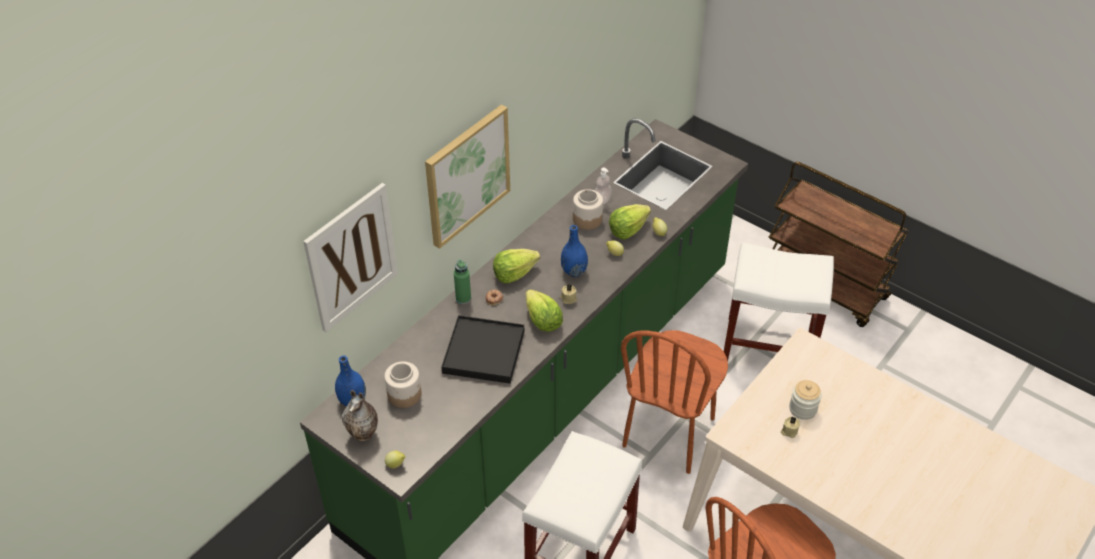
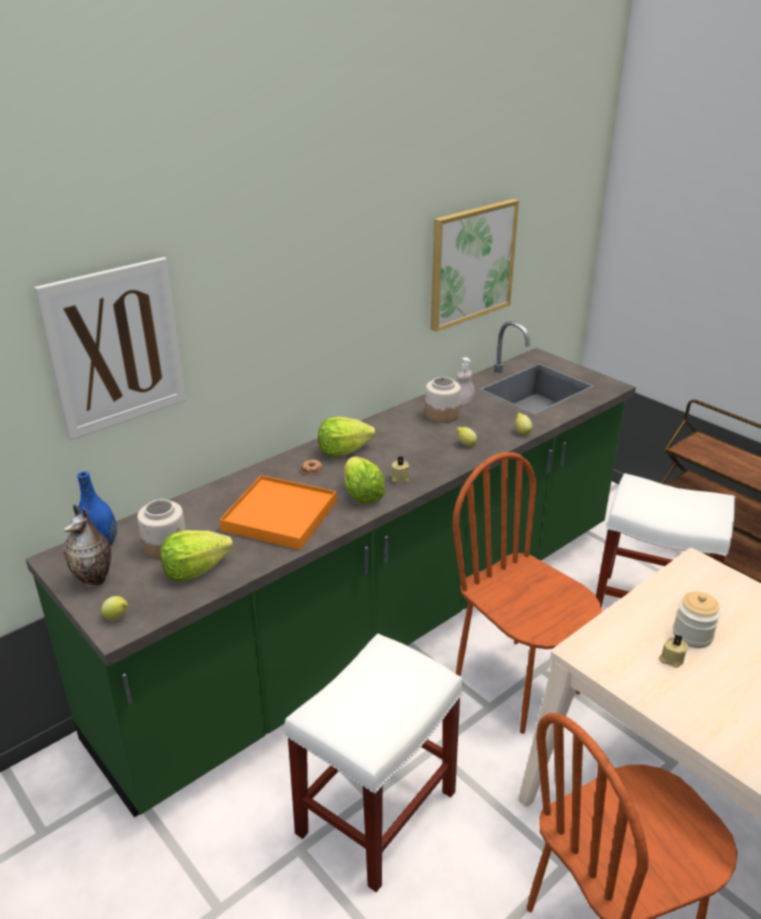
camera: 10 degrees right, 15 degrees down
picture [425,105,510,249] -> picture moved to [430,199,519,332]
black tray [441,315,524,384] -> orange tray [219,475,337,550]
green bottle [454,260,471,304] -> none
blue vase [561,225,588,277] -> none
lettuce [609,204,651,240] -> lettuce moved to [160,530,233,581]
brown chair [621,330,728,474] -> brown chair turned 105 degrees clockwise [452,452,602,734]

